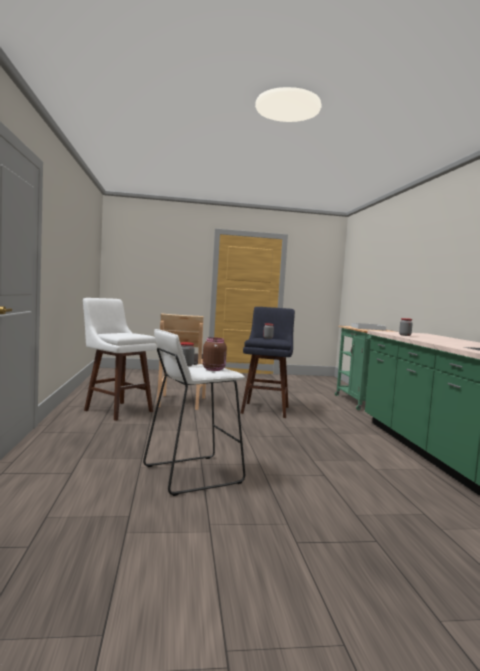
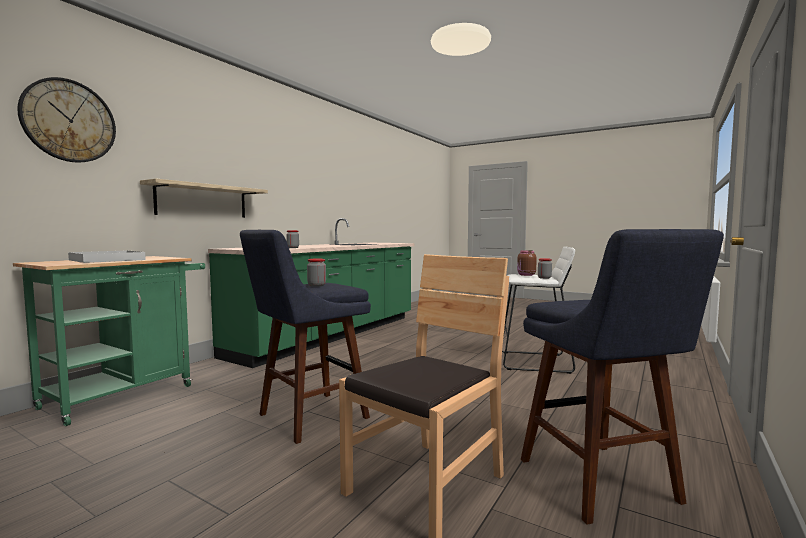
camera: 140 degrees left, 0 degrees up
white stool [83,298,157,421] -> blue stool [521,229,724,525]
none -> wall clock [17,77,116,163]
none -> shelf [140,179,268,218]

